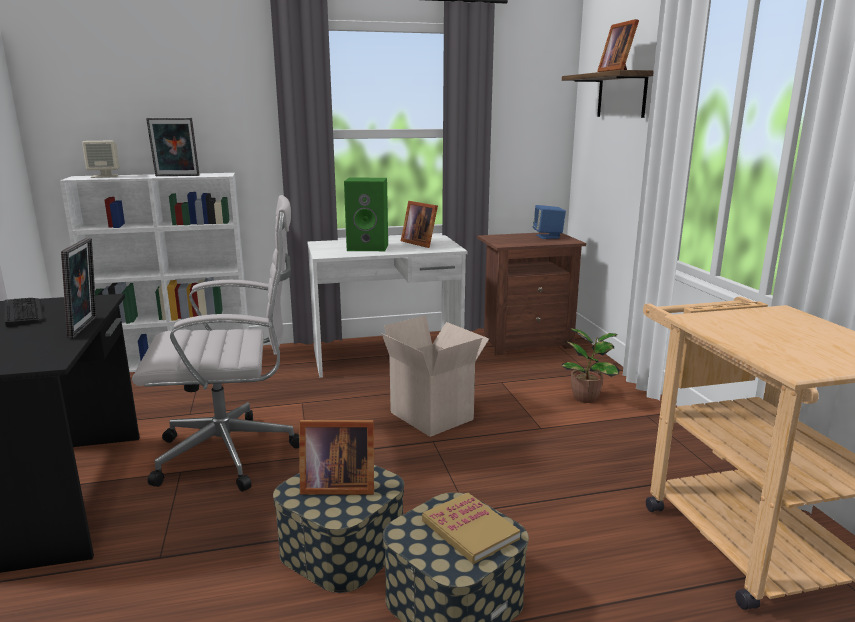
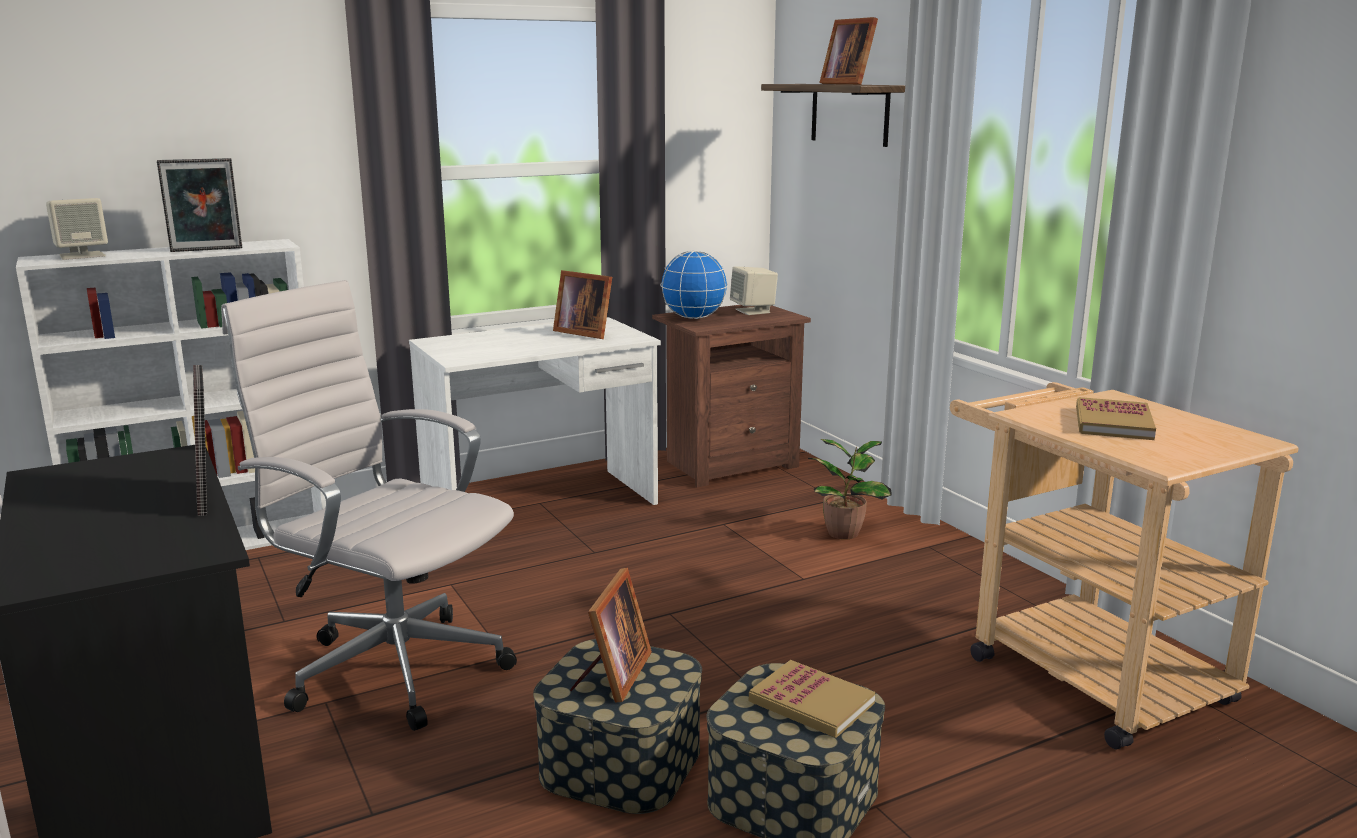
camera: 15 degrees left, 0 degrees up
keyboard [4,298,44,327] -> none
white office chair [132,195,299,492] -> white office chair turned 120 degrees counterclockwise [221,280,517,731]
picture frame [299,420,374,495] -> picture frame turned 60 degrees counterclockwise [570,568,652,703]
green speaker [344,178,388,251] -> none
cardboard box [382,315,489,437] -> none
blue speaker [532,205,566,239] -> beige speaker [730,267,778,315]
none -> globe [660,251,728,319]
none -> book [1076,397,1156,440]

